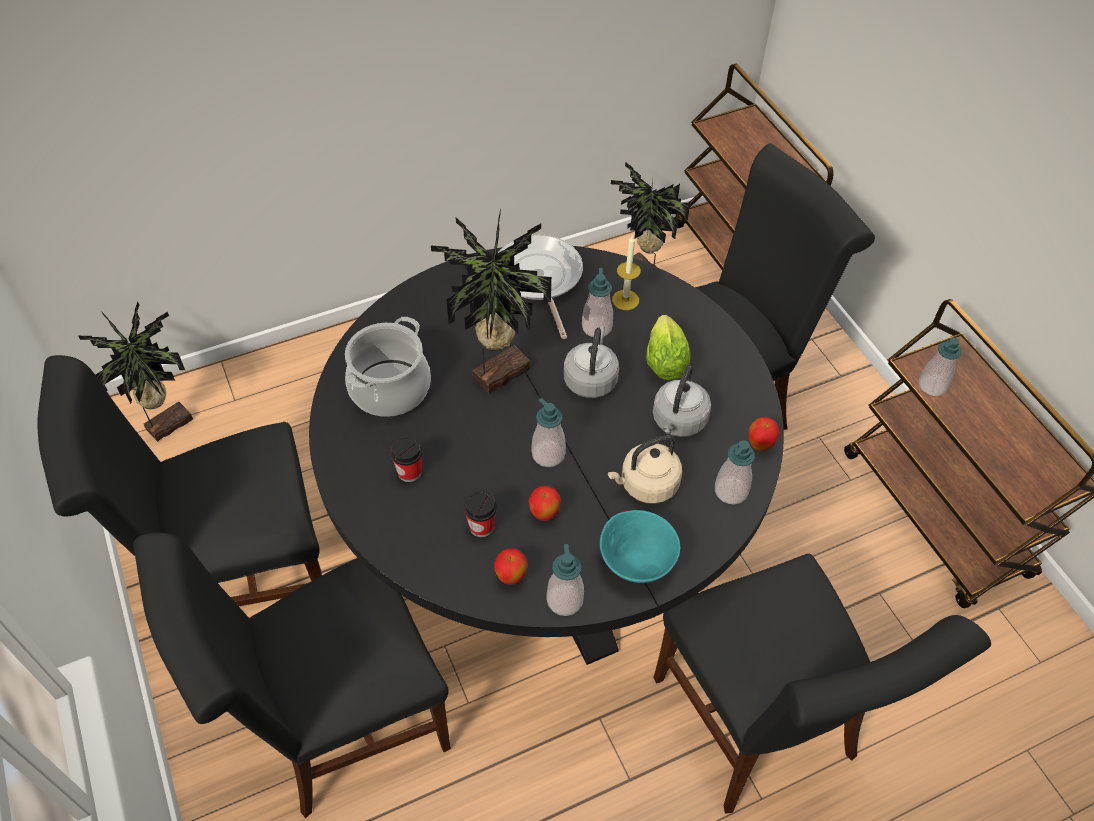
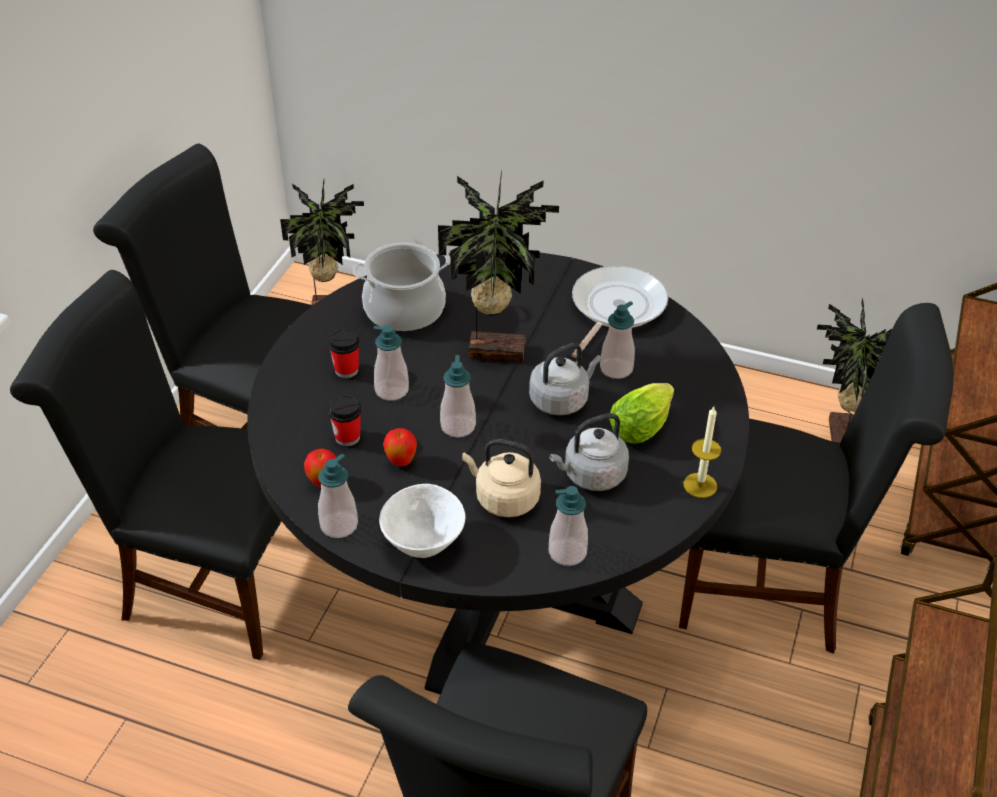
camera: 45 degrees right, 10 degrees down
turquoise bowl [600,510,680,583] -> white bowl [379,484,465,558]
candle [612,235,641,310] -> candle moved to [684,407,721,498]
apple [748,417,779,451] -> none
soap dispenser [918,337,962,396] -> soap dispenser moved to [373,326,409,401]

